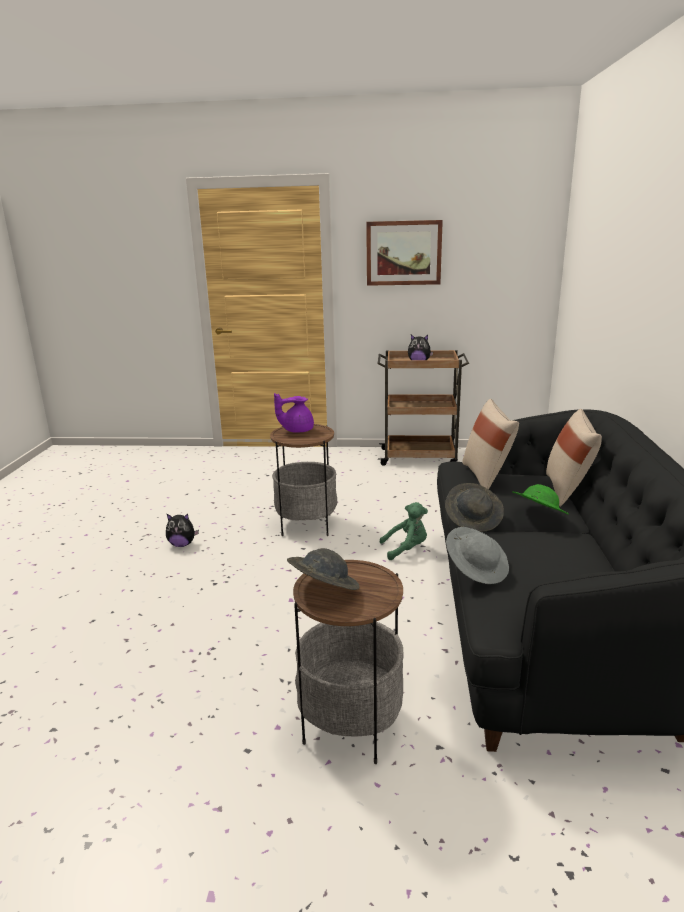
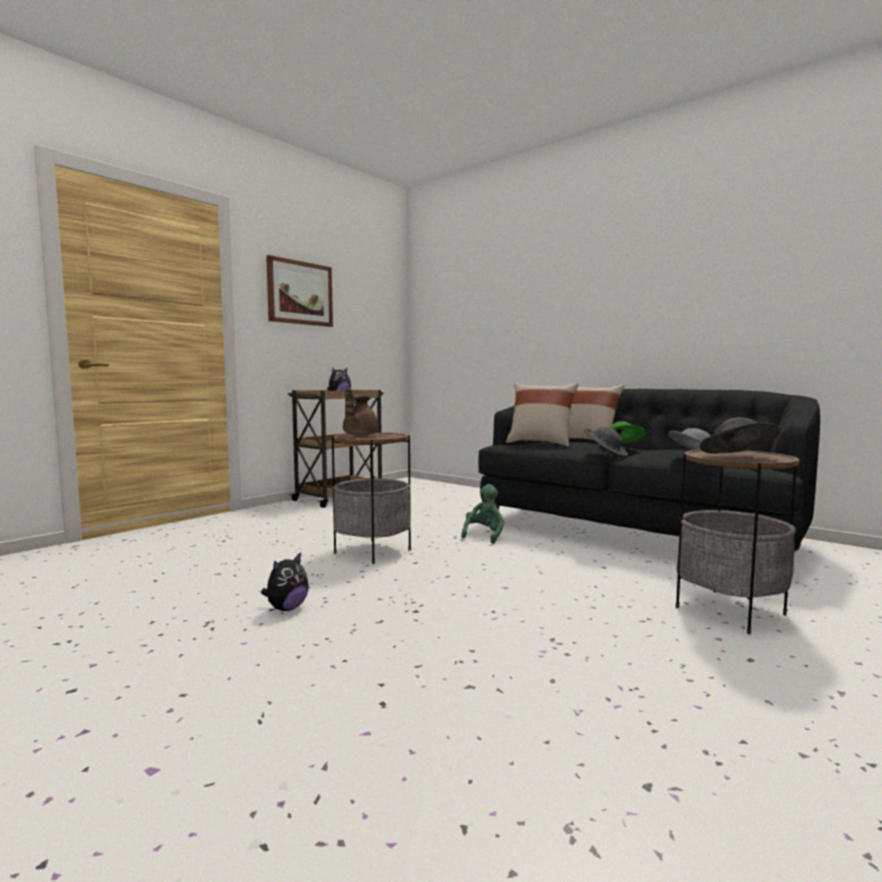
camera: 55 degrees left, 15 degrees down
purple teapot [274,393,314,433] -> brown teapot [343,387,378,435]

